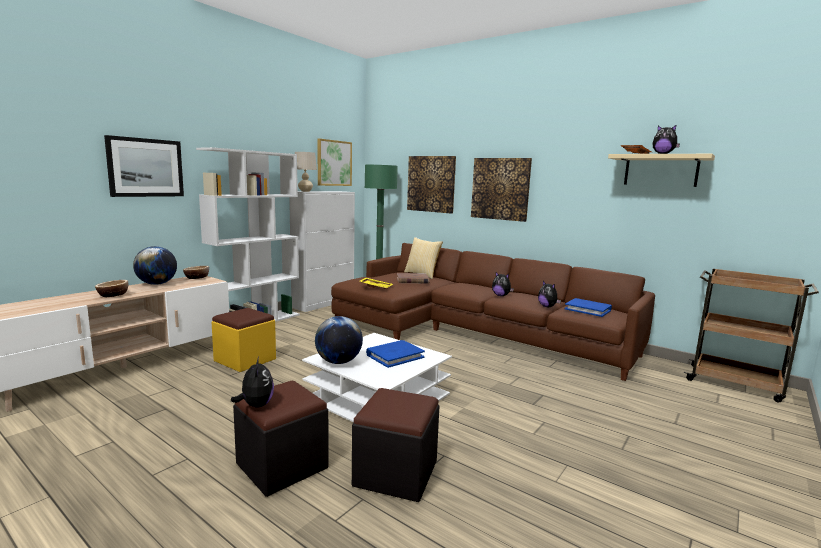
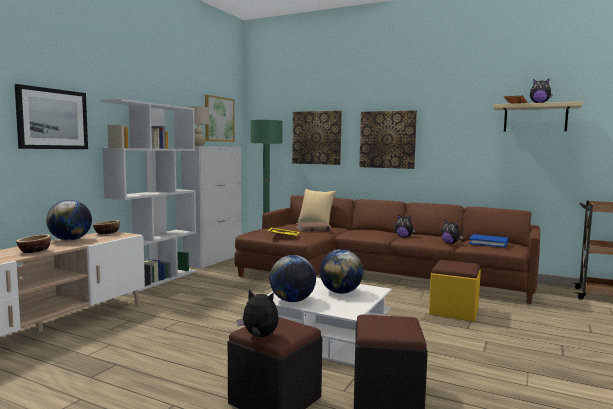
camera: 10 degrees left, 5 degrees down
yellow ottoman [212,308,276,372] -> yellow ottoman moved to [429,260,481,322]
plush toy [231,357,274,407] -> plush toy turned 45 degrees counterclockwise [236,290,279,337]
blue book [366,340,425,368] -> globe [320,249,363,294]

